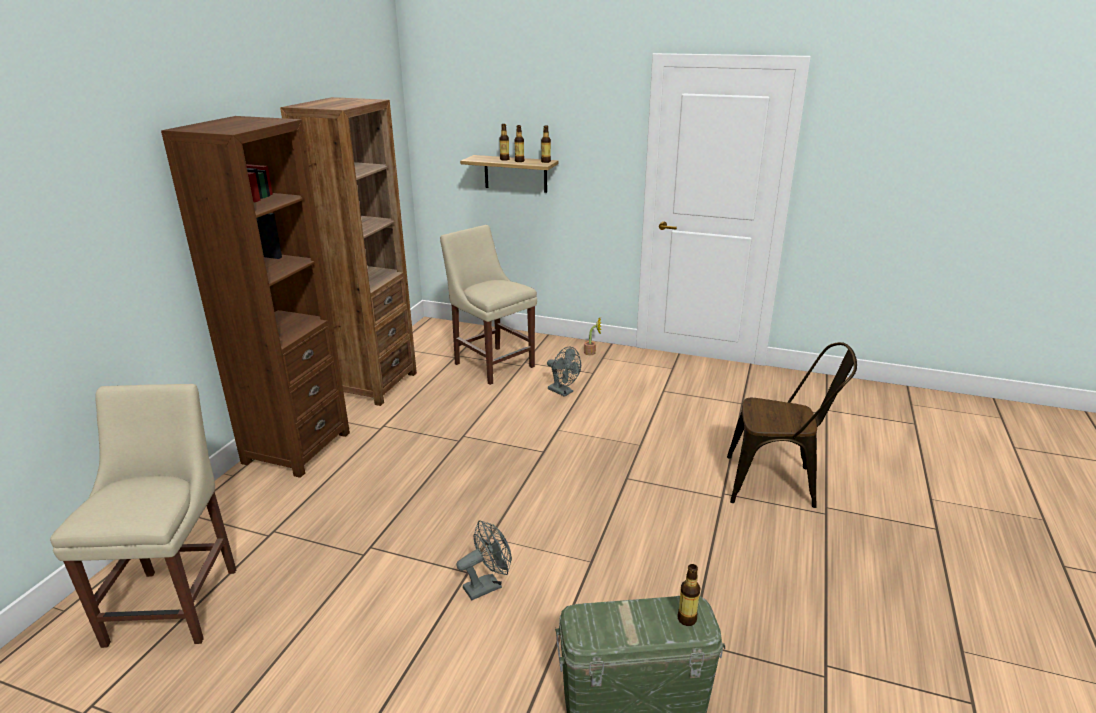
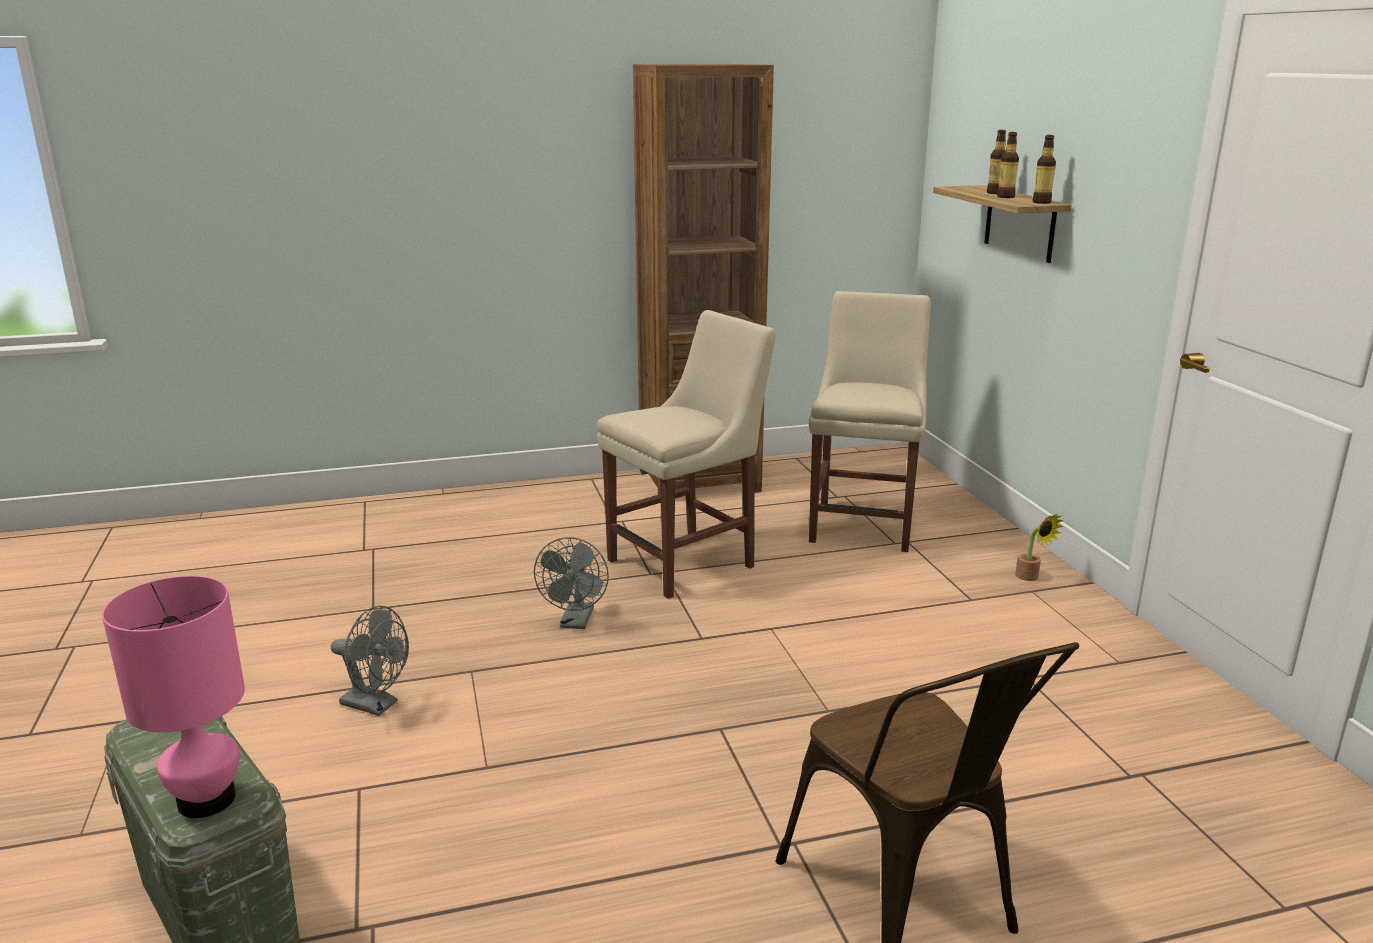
camera: 55 degrees right, 5 degrees down
beige chair [50,384,236,648] -> beige chair moved to [597,310,776,599]
brown bookcase [161,116,350,478] -> none
grey fan [547,347,581,397] -> grey fan moved to [534,537,609,629]
bottle [678,564,700,626] -> pink table lamp [102,576,245,818]

